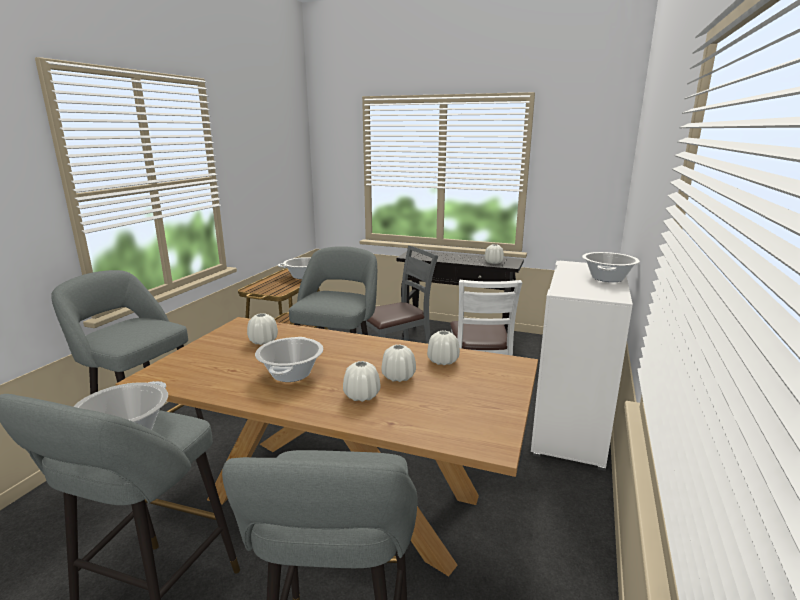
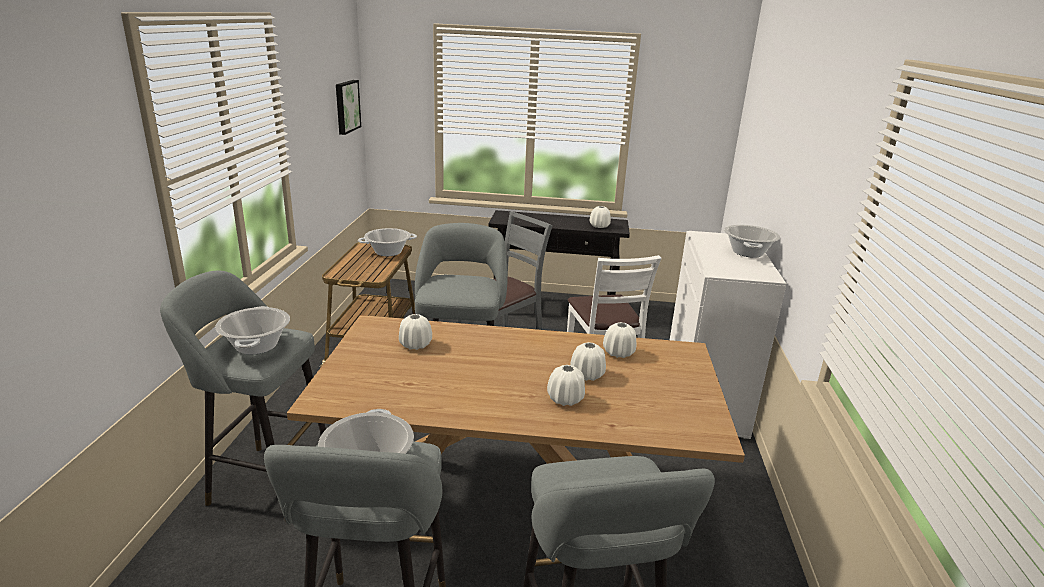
camera: 15 degrees left, 5 degrees up
cooking pot [255,337,323,382] -> cooking pot moved to [215,306,290,355]
none -> picture [336,80,361,135]

